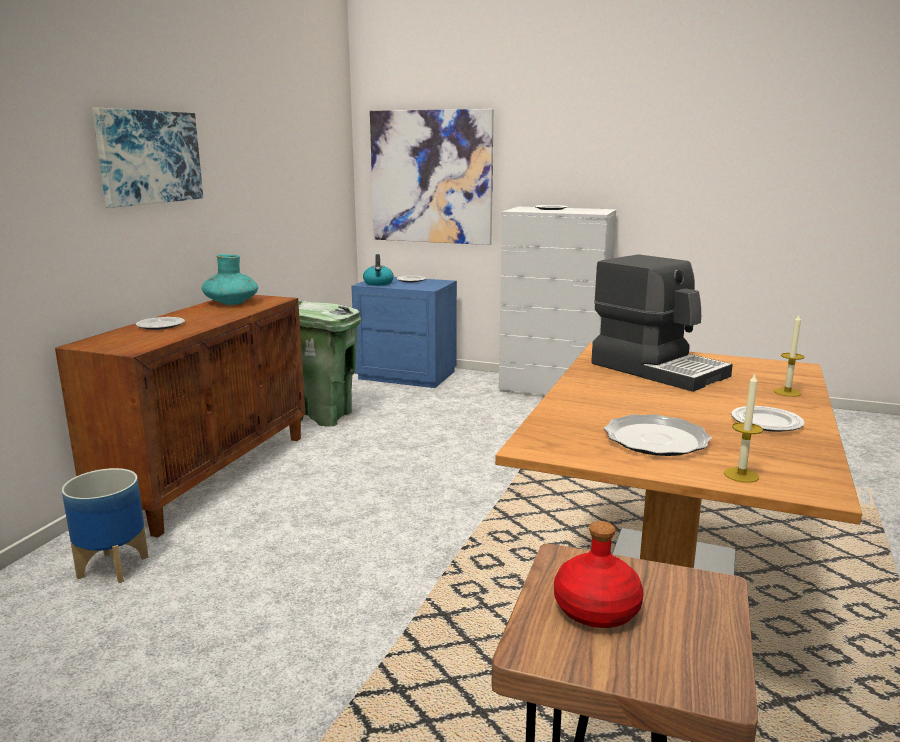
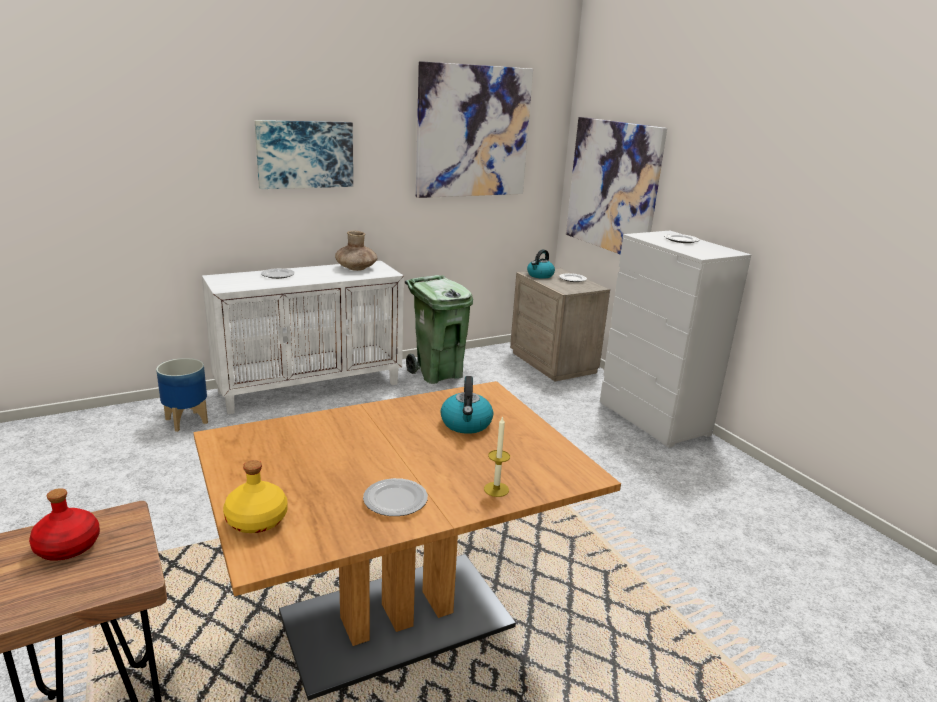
camera: 40 degrees right, 5 degrees up
brown cabinet [55,295,306,538] -> white cabinet [202,261,404,414]
turquoise vase [202,254,258,305] -> brown vase [335,231,377,271]
blue nightstand [351,277,457,388] -> beige nightstand [510,268,610,381]
coffee machine [591,254,733,392] -> kettle [441,376,493,434]
plate [604,414,712,456] -> none
candle [724,373,763,483] -> yellow bottle [223,460,288,533]
none -> picture [416,61,533,198]

